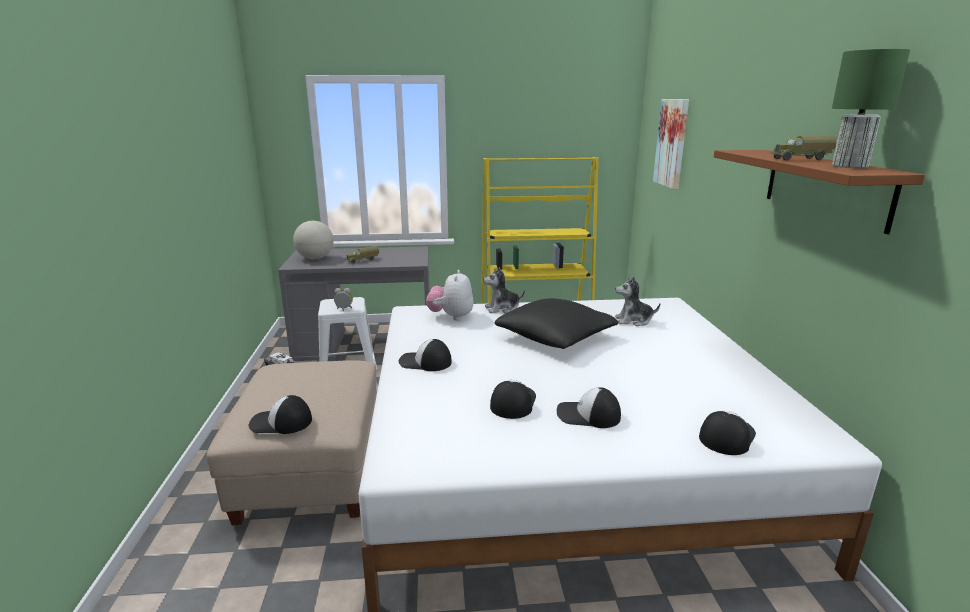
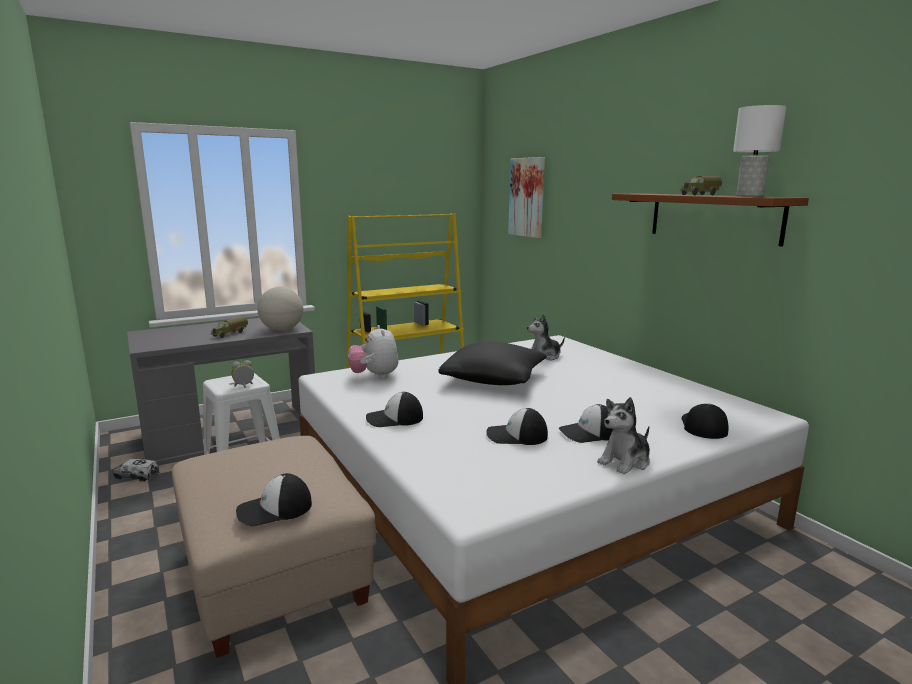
camera: 25 degrees left, 5 degrees down
globe [293,221,334,259] -> globe moved to [257,287,303,331]
plush toy [483,267,525,314] -> plush toy moved to [597,397,650,474]
cap [490,380,536,419] -> cap turned 75 degrees counterclockwise [487,408,548,445]
green table lamp [832,49,910,168] -> white table lamp [733,105,786,197]

